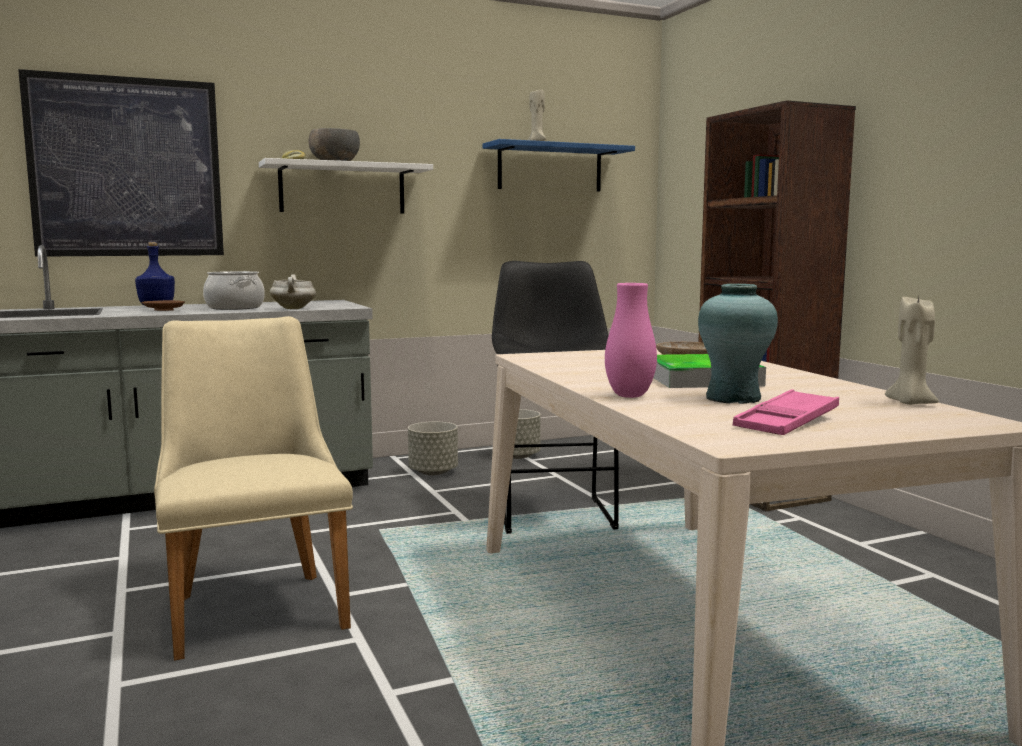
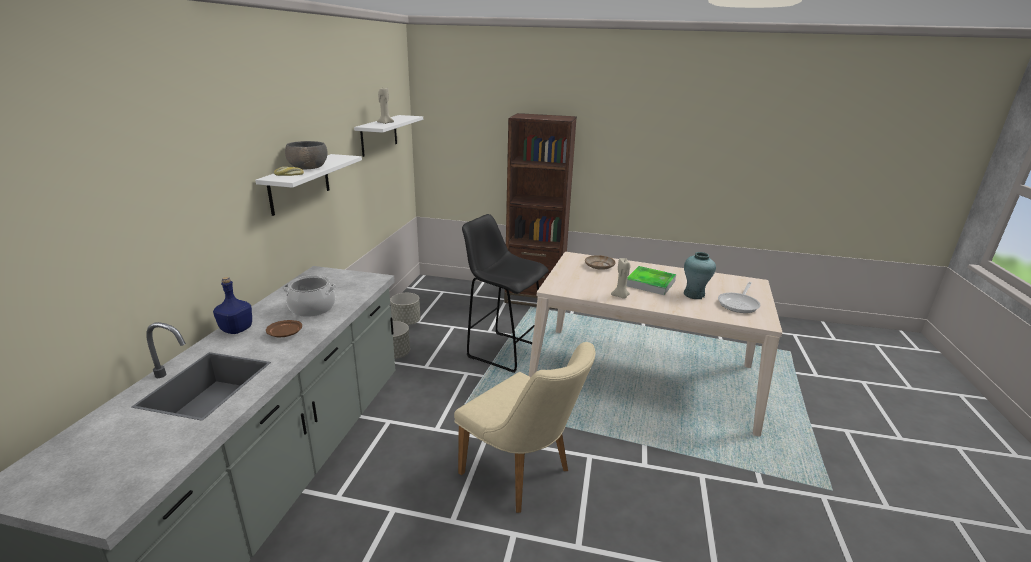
camera: 55 degrees left, 15 degrees up
picture [18,69,224,257] -> none
beige chair [154,316,353,661] -> beige chair turned 150 degrees counterclockwise [454,342,596,513]
white cooking pot [270,274,316,309] -> none
blue shelf [483,139,635,192] -> white shelf [354,115,423,157]
pink vase [605,283,657,398] -> none
pink tray [733,389,839,435] -> frying pan [718,282,761,313]
beige candle [885,297,939,405] -> beige candle moved to [611,258,631,299]

